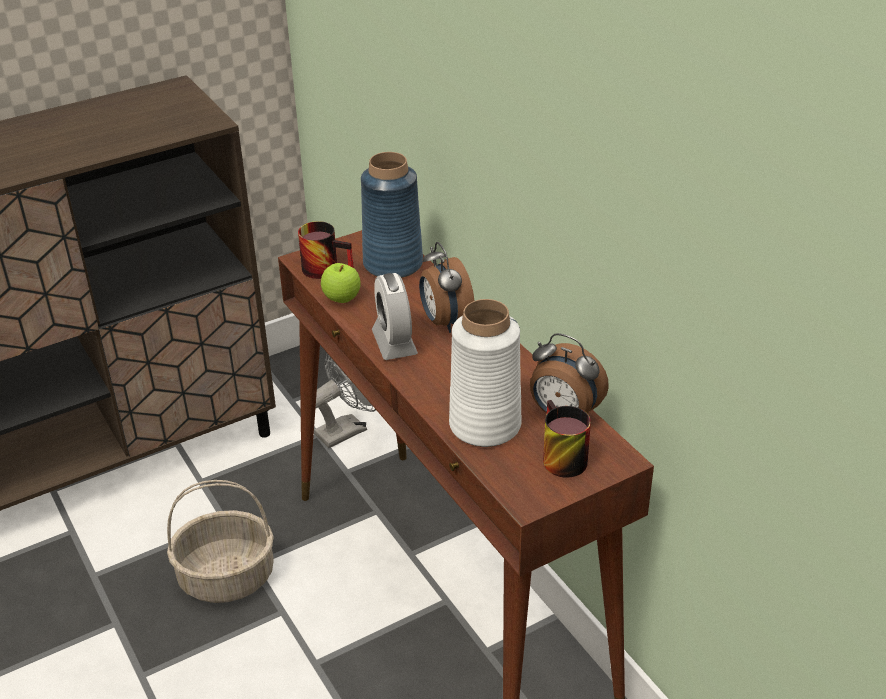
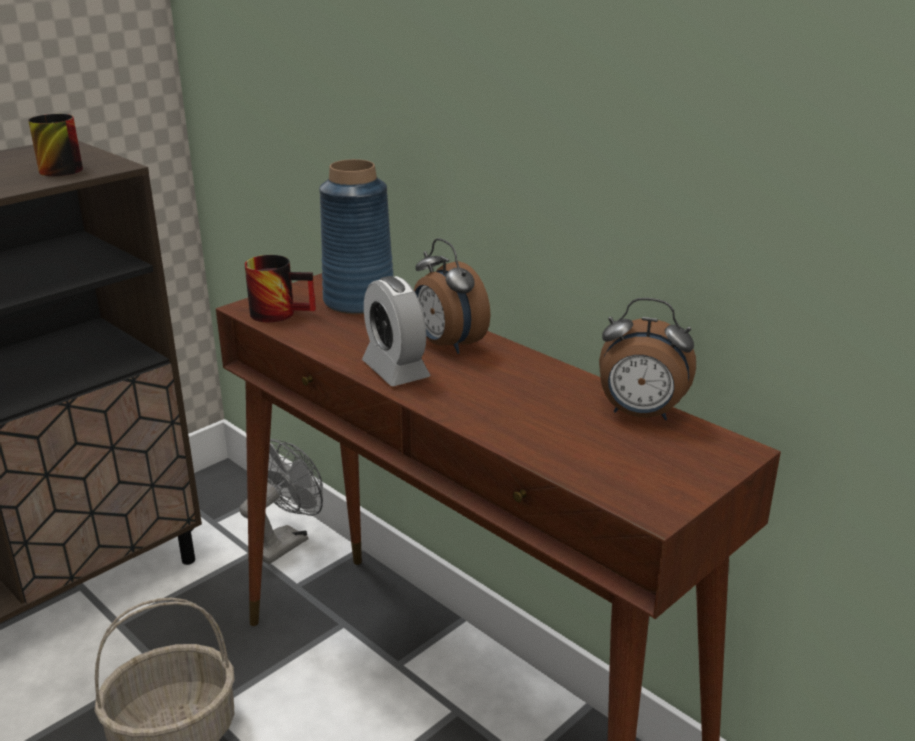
camera: 15 degrees left, 10 degrees down
apple [321,263,360,303] -> none
white vase [449,299,521,447] -> none
mug [543,400,591,478] -> mug moved to [28,114,83,176]

